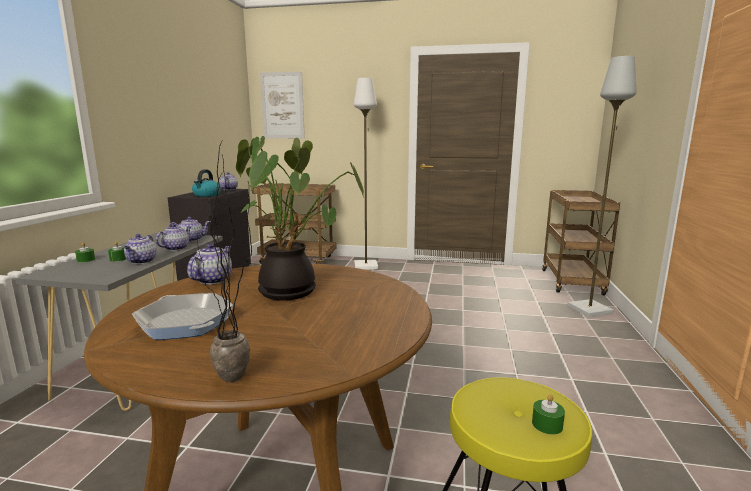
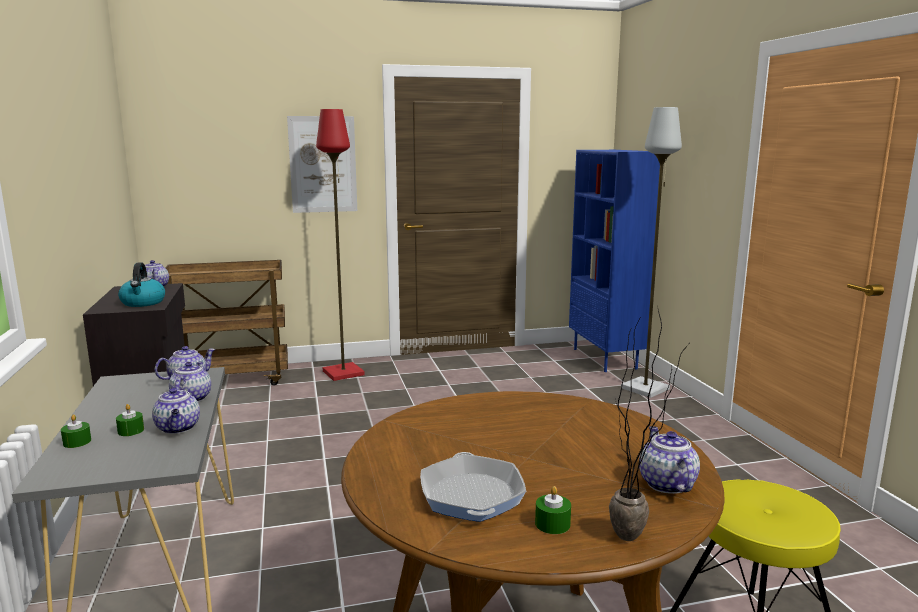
camera: 25 degrees left, 0 degrees up
frying pan [132,293,233,340] -> frying pan turned 60 degrees clockwise [420,452,526,522]
teapot [187,243,232,284] -> teapot moved to [639,426,700,494]
potted plant [236,136,364,301] -> none
picture [260,72,305,138] -> picture moved to [287,116,357,213]
white floor lamp [354,78,378,269] -> red floor lamp [316,109,365,381]
green candle [532,394,565,435] -> green candle moved to [535,486,571,534]
brown cart [542,190,620,295] -> blue bookcase [569,150,660,372]

